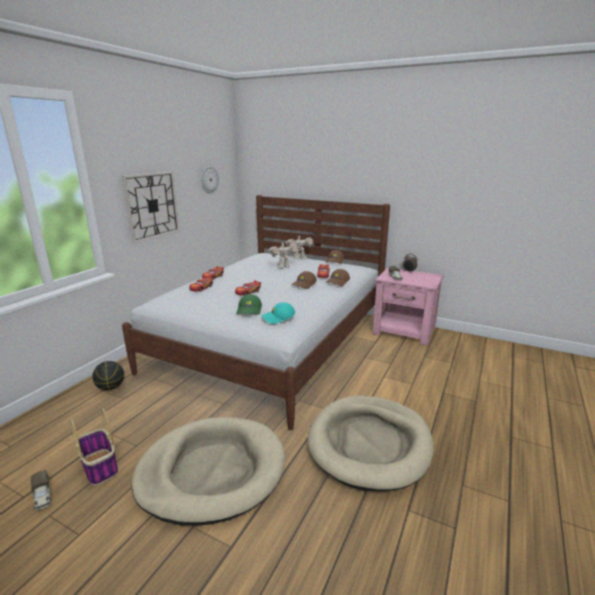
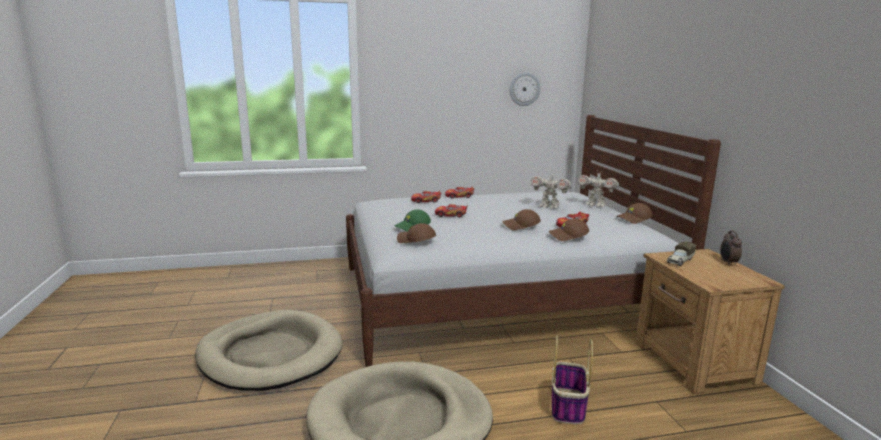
camera: 50 degrees right, 5 degrees down
toy truck [30,470,51,510] -> none
basket [70,408,118,486] -> basket moved to [552,335,593,424]
basketball [92,361,124,390] -> none
wall clock [122,171,179,243] -> none
turquoise cap [262,302,295,324] -> brown cap [397,223,436,243]
pink nightstand [373,267,444,345] -> brown nightstand [636,249,785,394]

